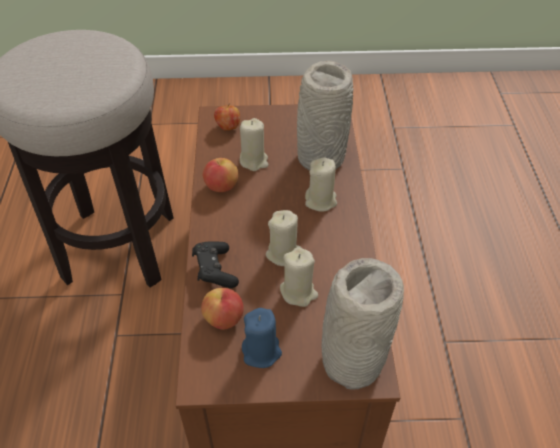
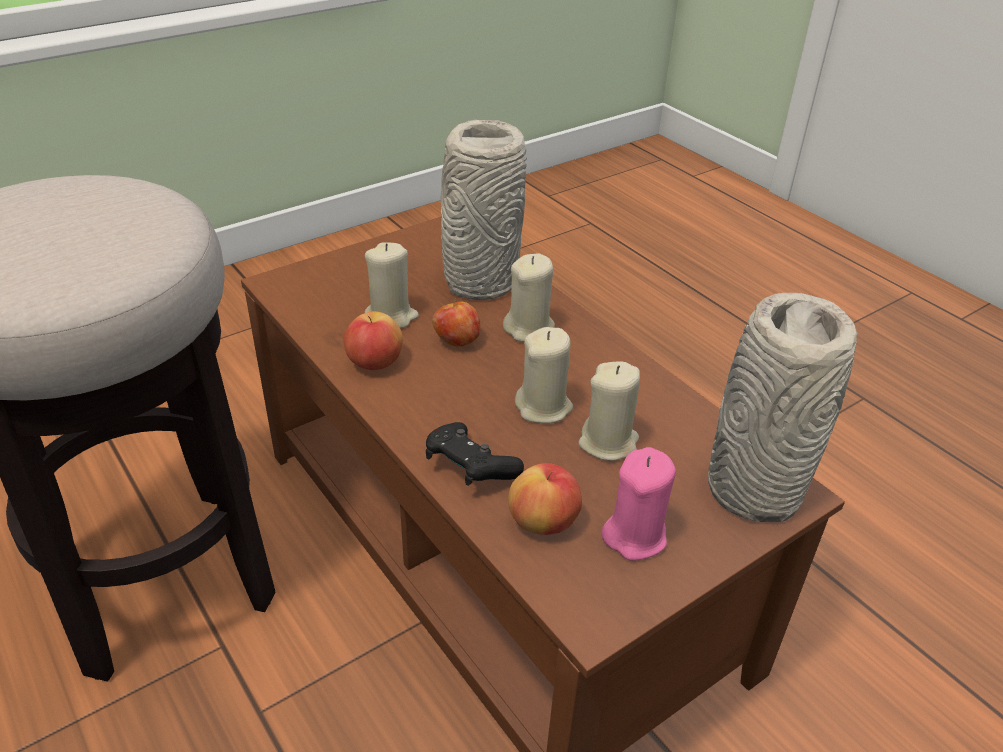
camera: 35 degrees left, 10 degrees down
apple [214,103,240,131] -> apple moved to [432,298,480,346]
blue candle [242,308,282,368] -> pink candle [601,447,676,561]

